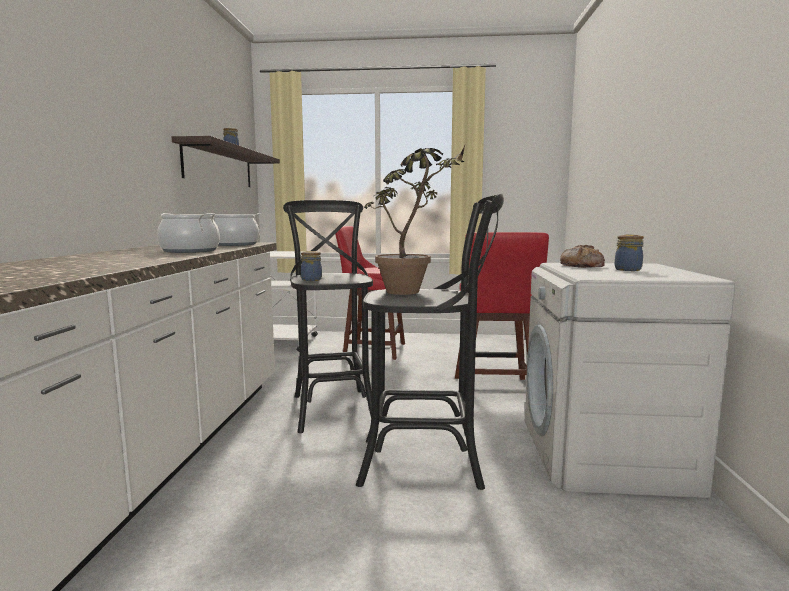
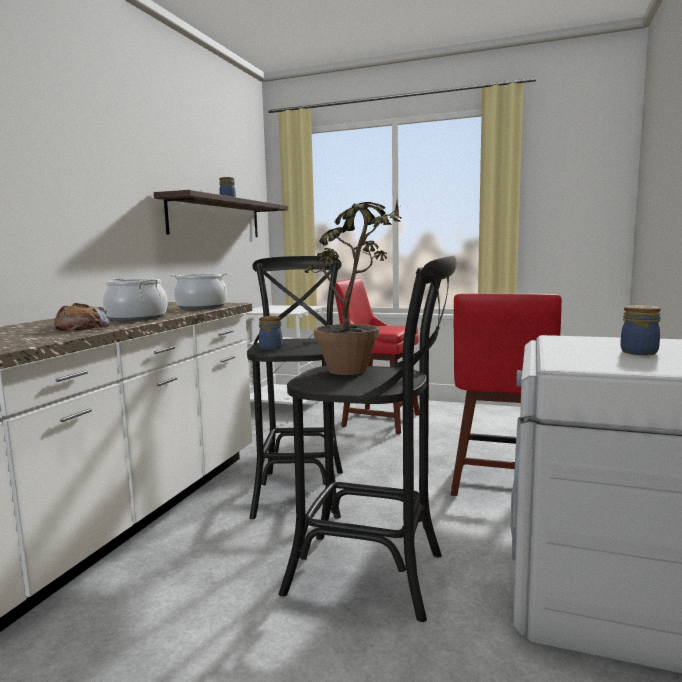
camera: 15 degrees right, 0 degrees up
bread [560,245,605,268] -> bread moved to [54,303,109,331]

